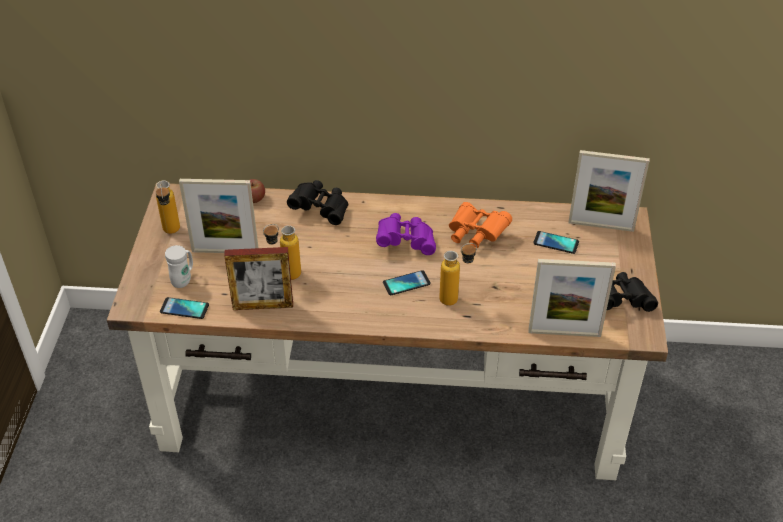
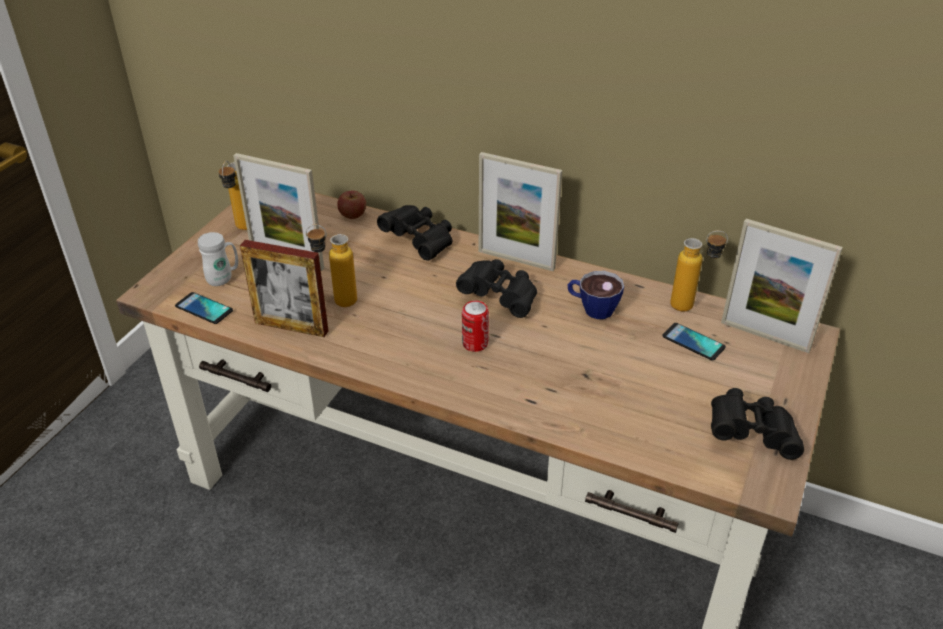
camera: 20 degrees right, 5 degrees down
purple binoculars [376,213,436,255] -> black binoculars [456,259,537,318]
phone [383,270,431,295] -> can [462,301,489,352]
bottle [439,243,477,306] -> bottle moved to [670,230,728,312]
orange binoculars [449,202,512,248] -> cup [568,271,624,319]
picture frame [528,259,616,337] -> picture frame moved to [479,152,562,271]

